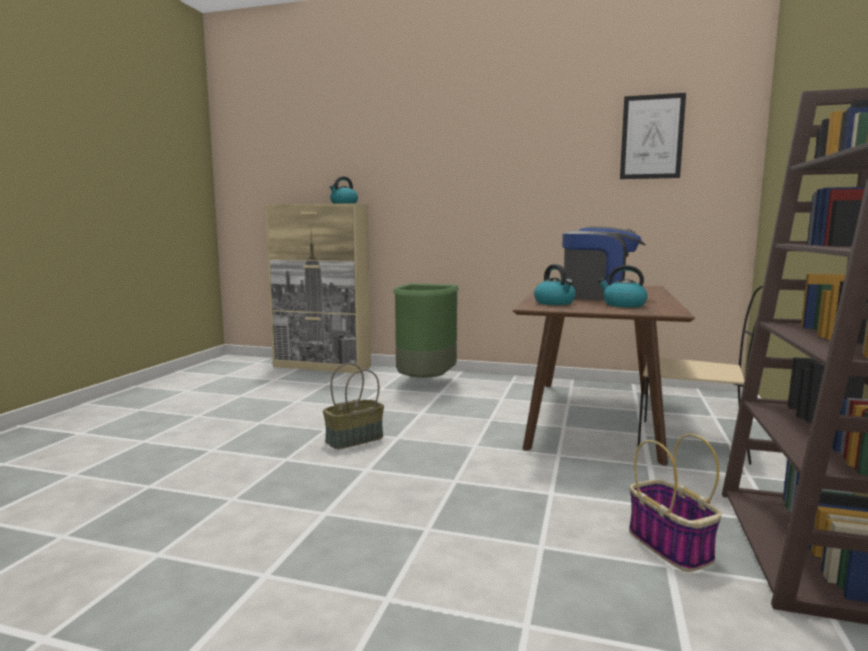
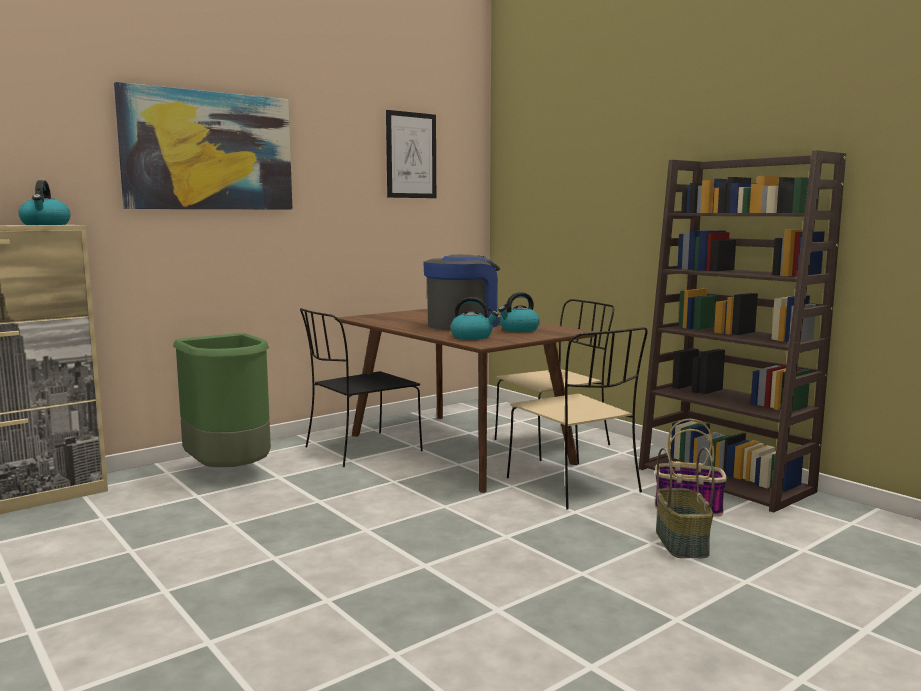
camera: 55 degrees left, 0 degrees up
basket [323,363,384,449] -> basket moved to [656,447,714,558]
none -> picture [114,82,292,210]
none -> black chair [300,308,423,467]
none -> beige chair [507,327,648,509]

